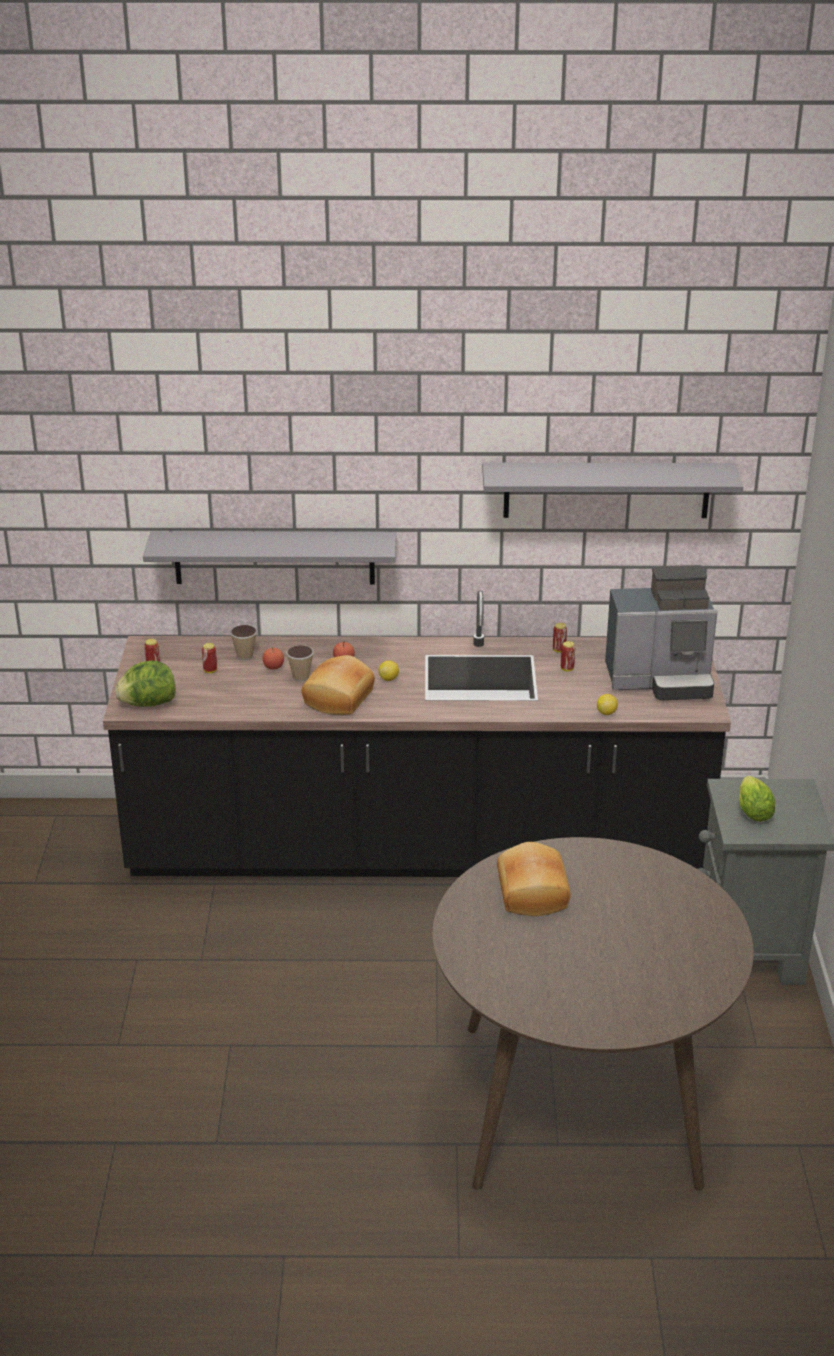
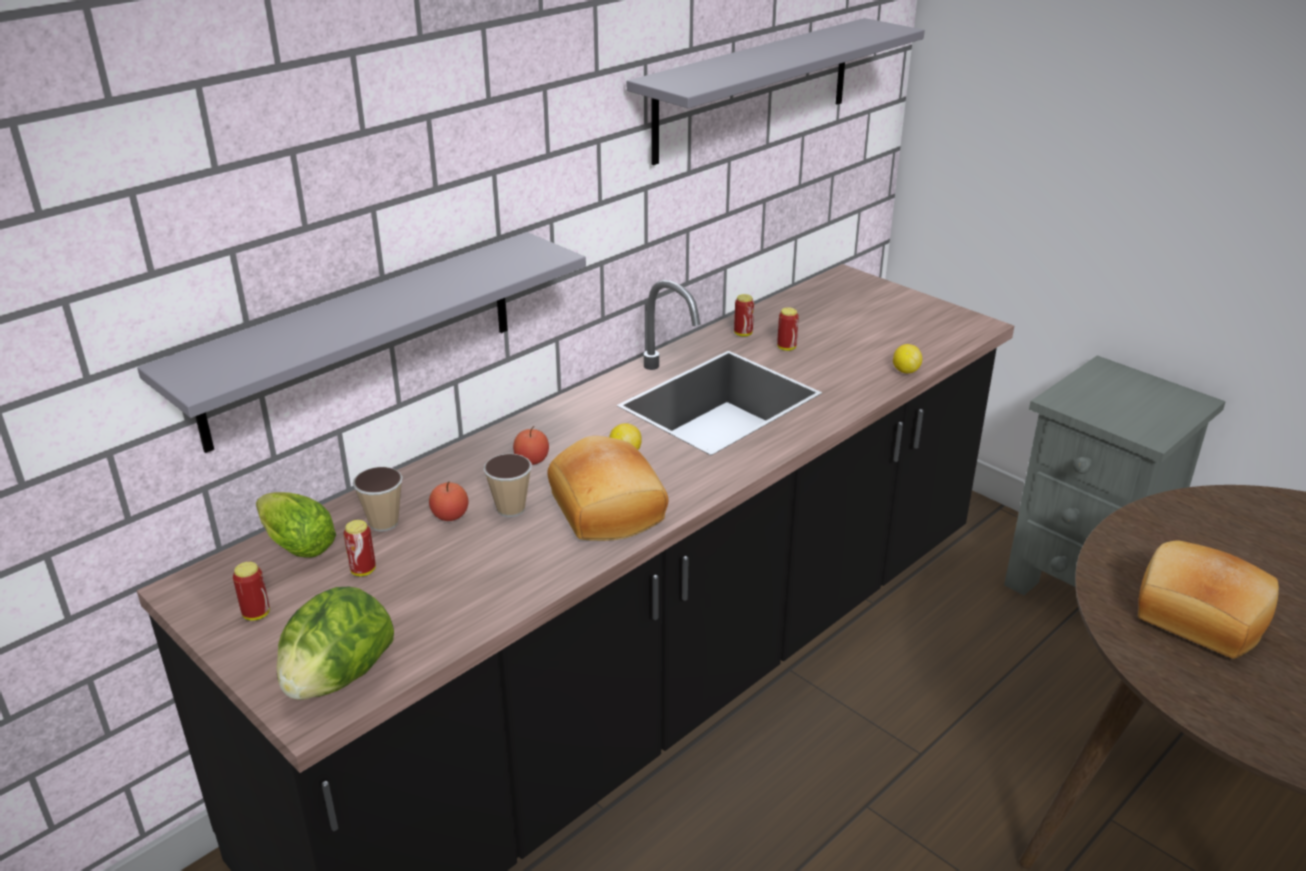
camera: 45 degrees left, 0 degrees up
coffee machine [605,565,718,700] -> none
lettuce [739,776,775,822] -> lettuce moved to [256,492,336,557]

